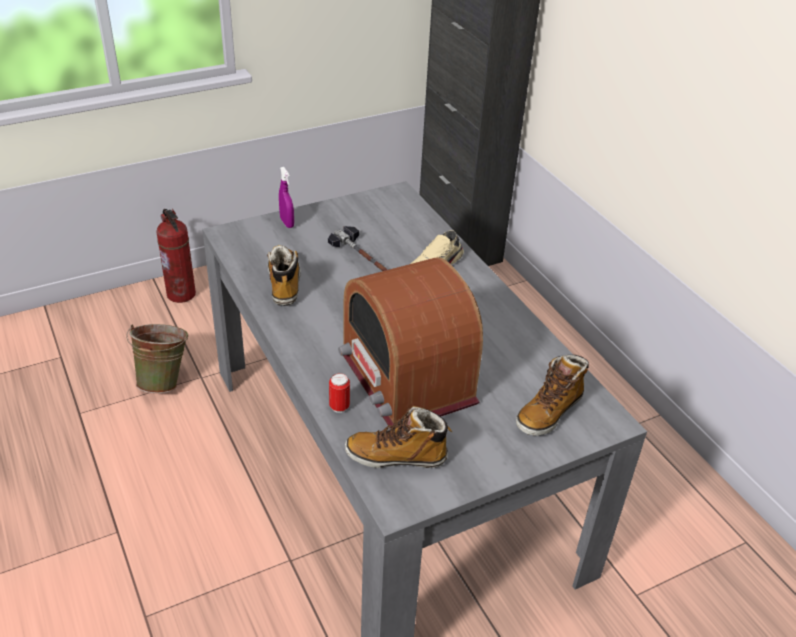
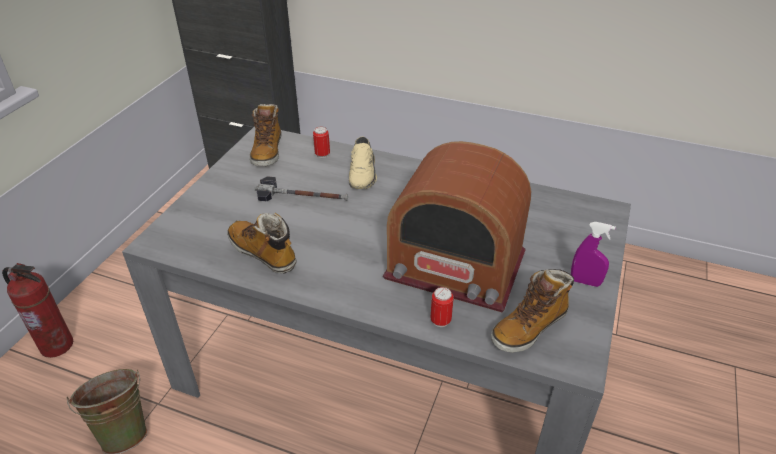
camera: 40 degrees left, 0 degrees up
purple spray bottle [279,167,294,228] -> purple spray bottle moved to [571,222,616,287]
boot [516,355,589,436] -> boot moved to [250,104,282,166]
none -> can [313,127,330,158]

